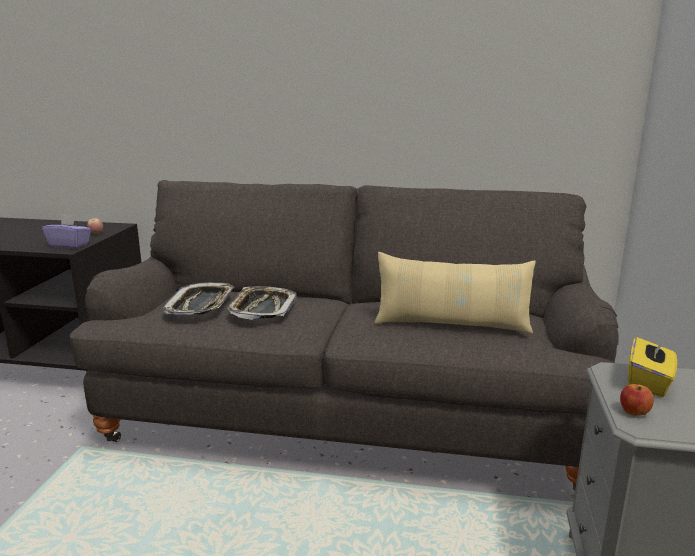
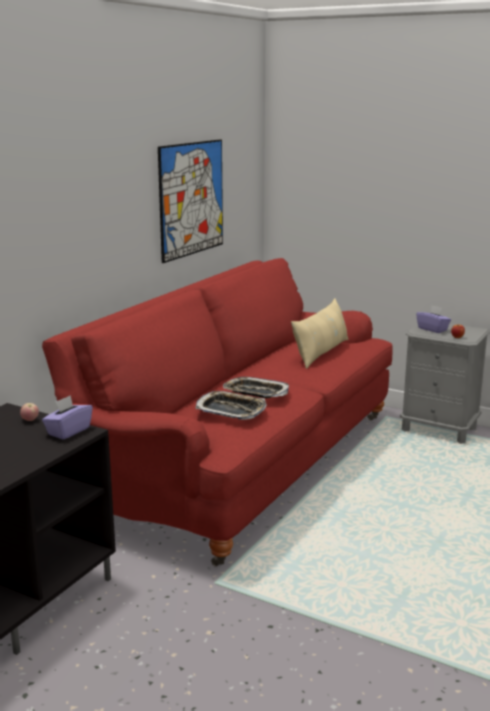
camera: 70 degrees left, 0 degrees up
grey sofa [69,180,619,492] -> red sofa [42,258,393,567]
yellow tissue box [628,337,677,397] -> purple tissue box [416,305,451,333]
none -> picture [158,139,223,263]

